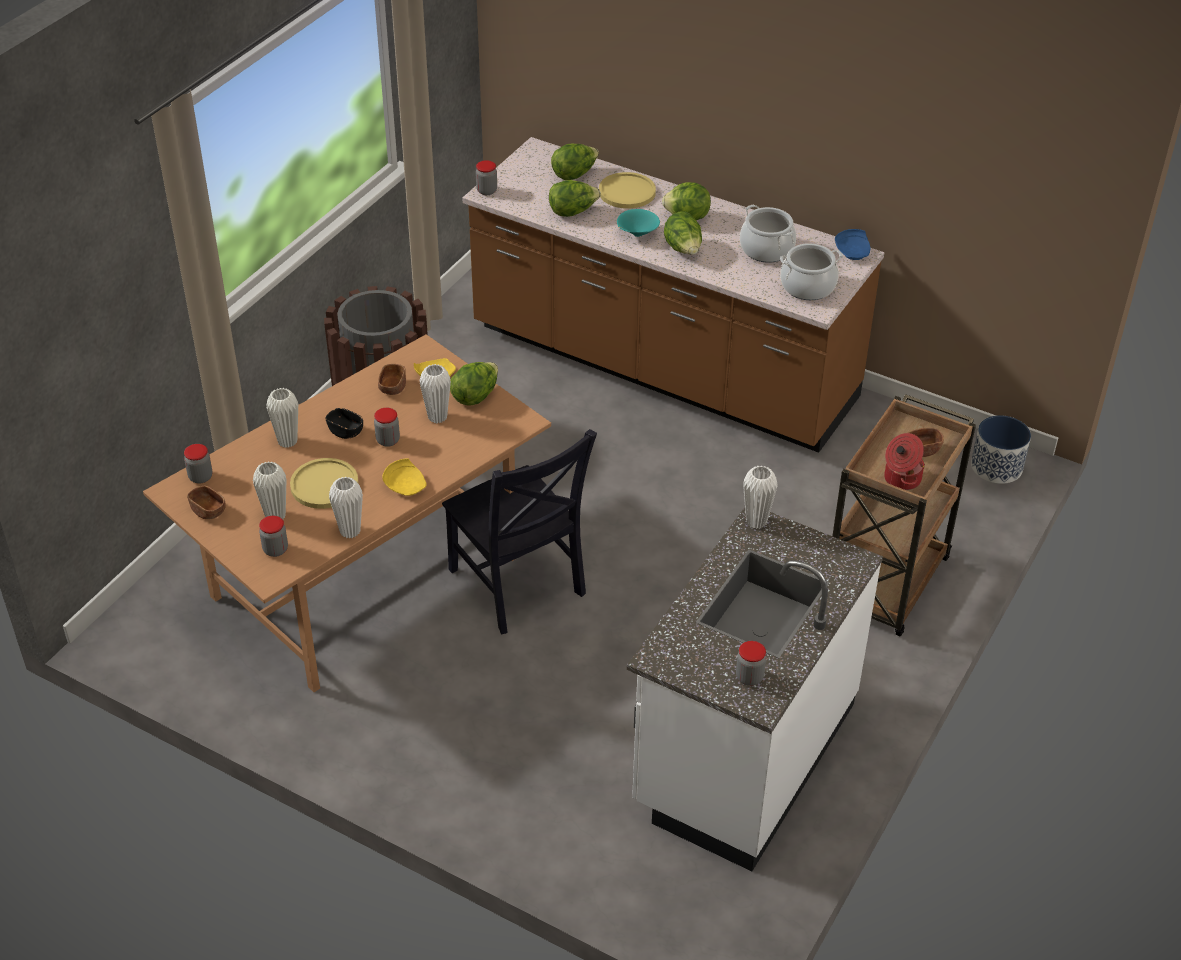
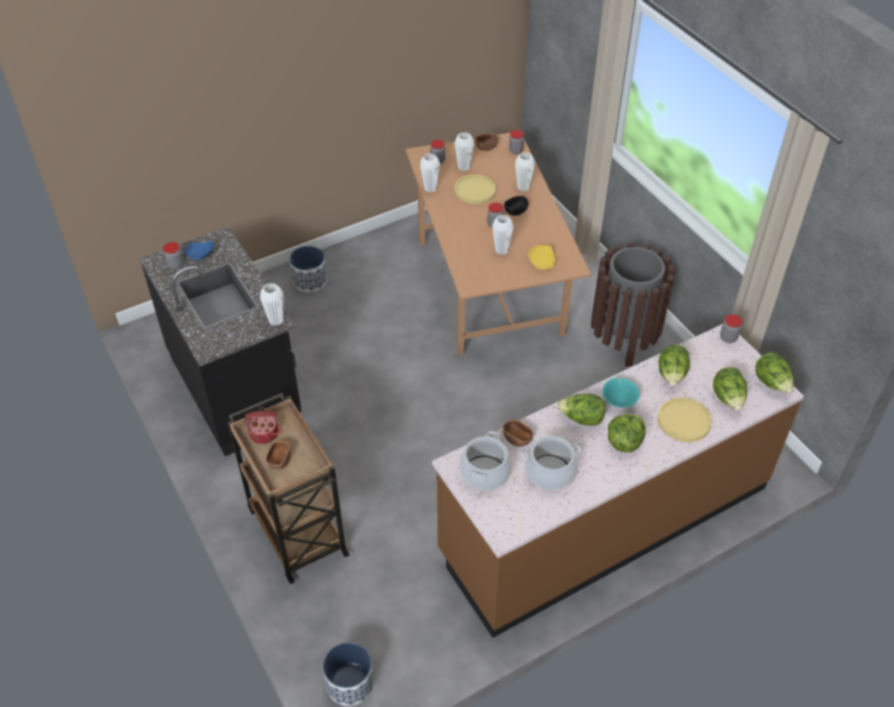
camera: 120 degrees right, 5 degrees up
brown bowl [378,364,406,395] -> brown bowl moved to [503,419,534,447]
yellow plate [382,458,427,496] -> none
black chair [442,429,597,634] -> none
lettuce [450,362,498,406] -> lettuce moved to [755,352,794,393]
white counter [627,507,883,871] -> black counter [140,227,302,456]
blue plate [835,229,870,260] -> blue plate moved to [184,240,214,260]
none -> planter [289,246,327,292]

